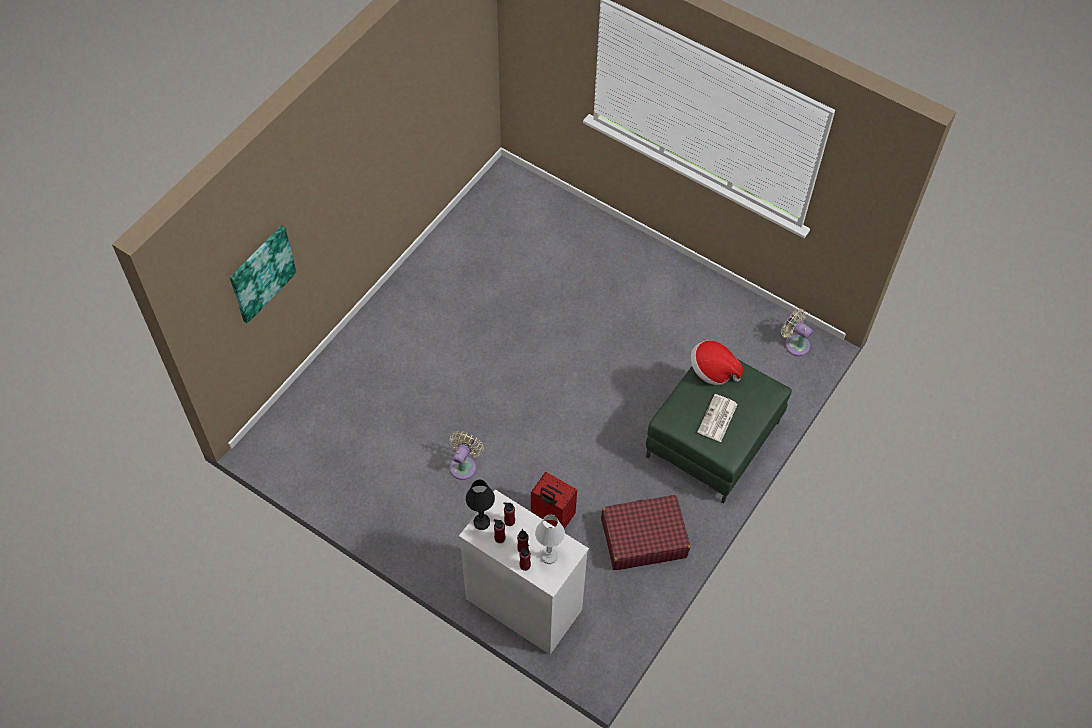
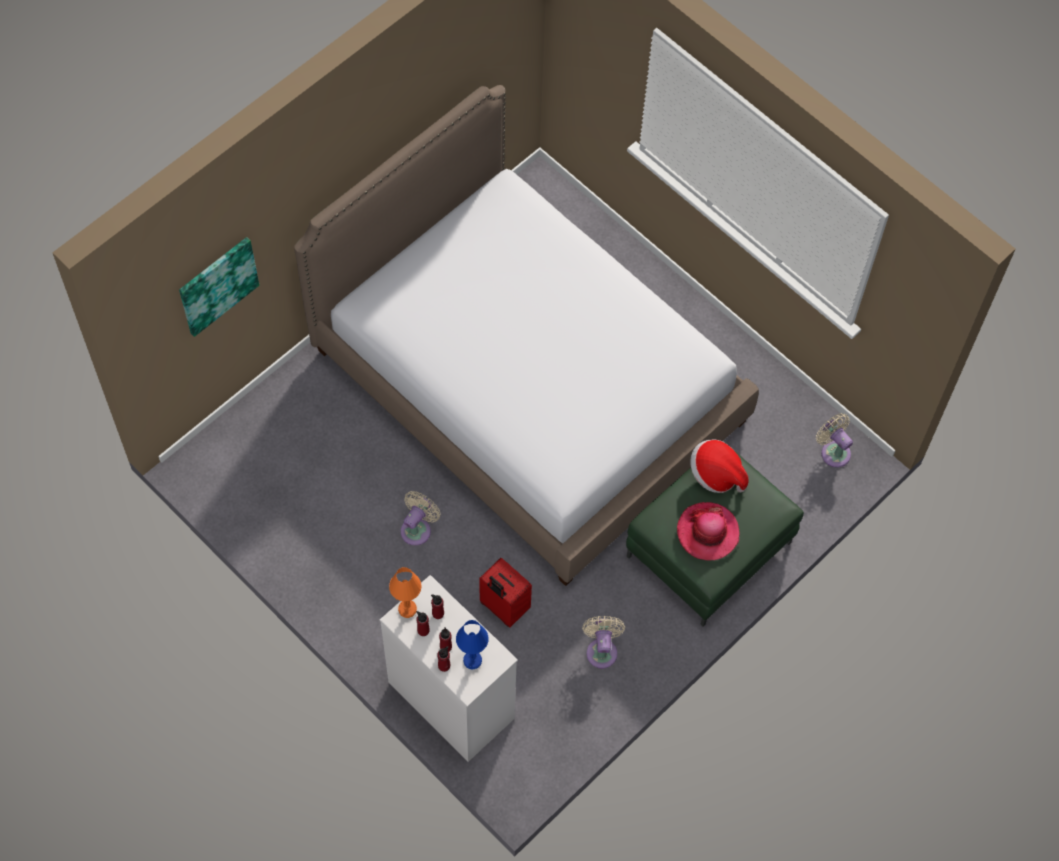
camera: 10 degrees right, 5 degrees up
black table lamp [466,480,495,530] -> orange table lamp [389,567,422,618]
white table lamp [535,515,565,564] -> blue table lamp [456,620,489,670]
red suitcase [601,495,690,570] -> beige fan [582,616,625,668]
newspaper [698,394,738,442] -> hat [677,502,739,561]
none -> bed [294,85,759,586]

